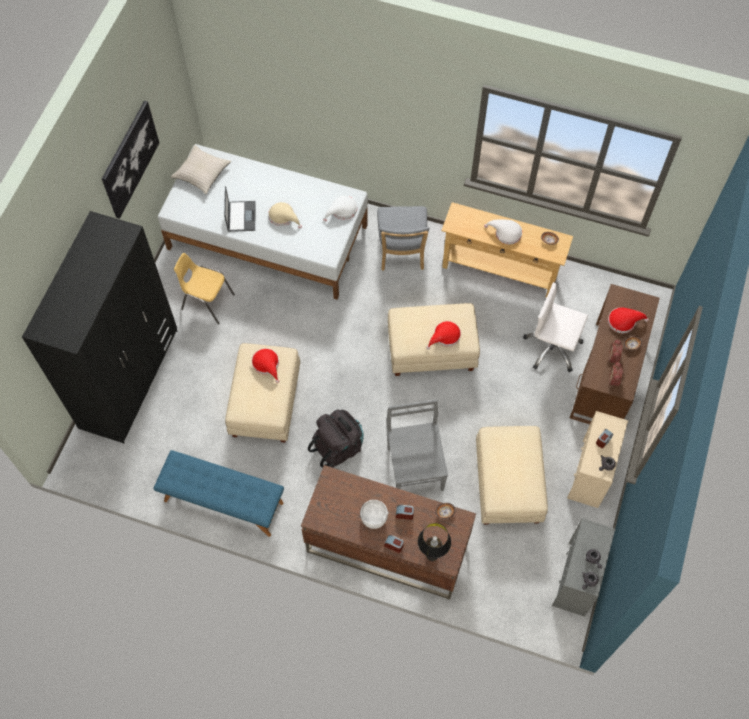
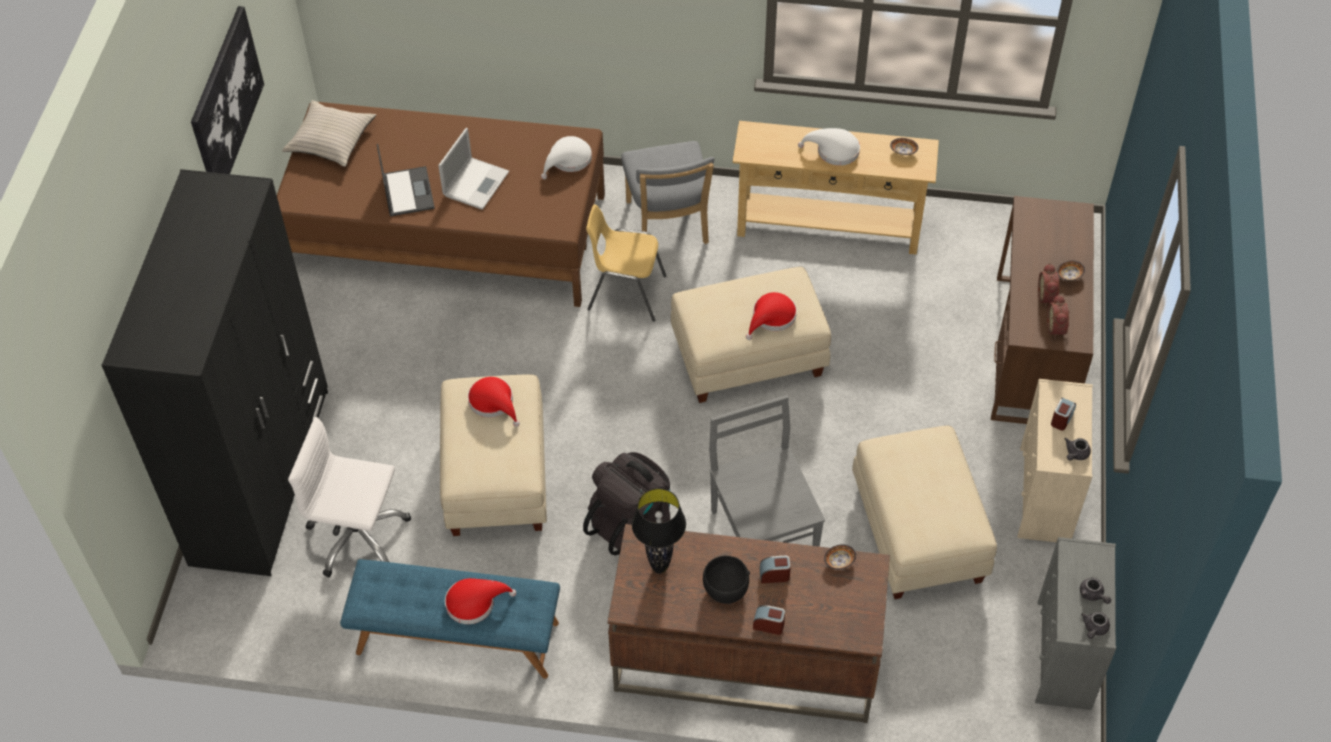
camera: 10 degrees left, 10 degrees down
white bed [158,144,368,300] -> brown bed [277,102,605,307]
yellow chair [174,253,235,324] -> yellow chair moved to [586,205,667,322]
beige hat [268,202,302,228] -> laptop [438,128,509,210]
white bowl [360,500,389,529] -> black bowl [703,556,750,604]
black table lamp [418,523,451,561] -> black table lamp moved to [632,488,686,574]
white office chair [523,282,588,372] -> white office chair moved to [288,417,411,577]
red hat [608,307,649,333] -> red hat moved to [445,578,516,624]

